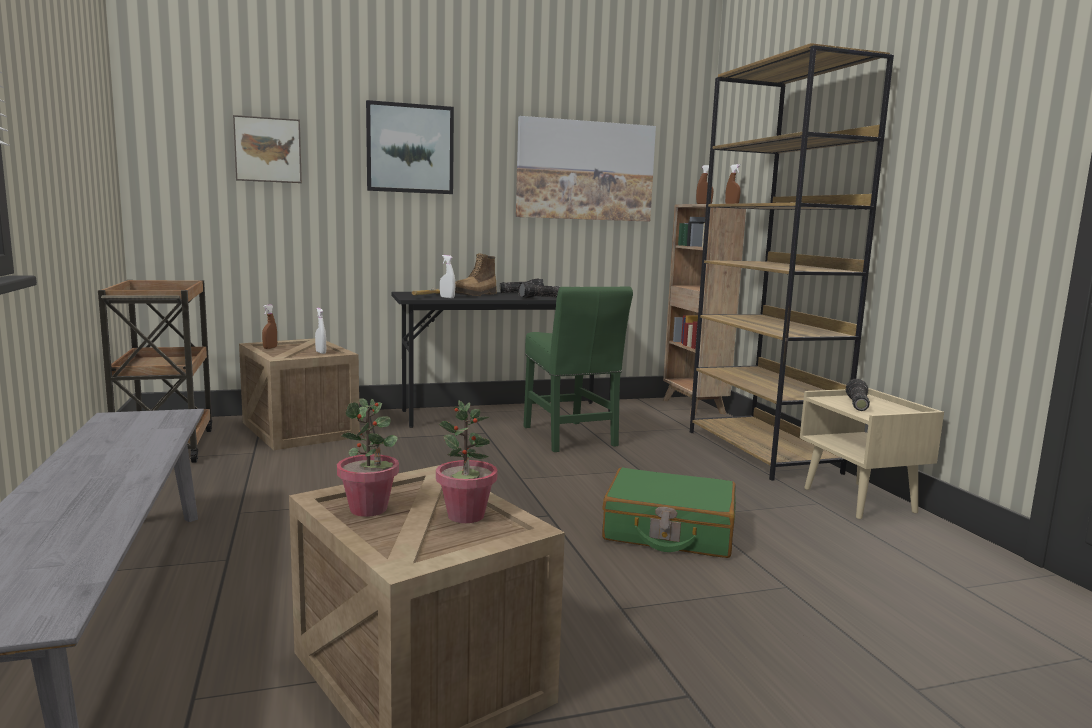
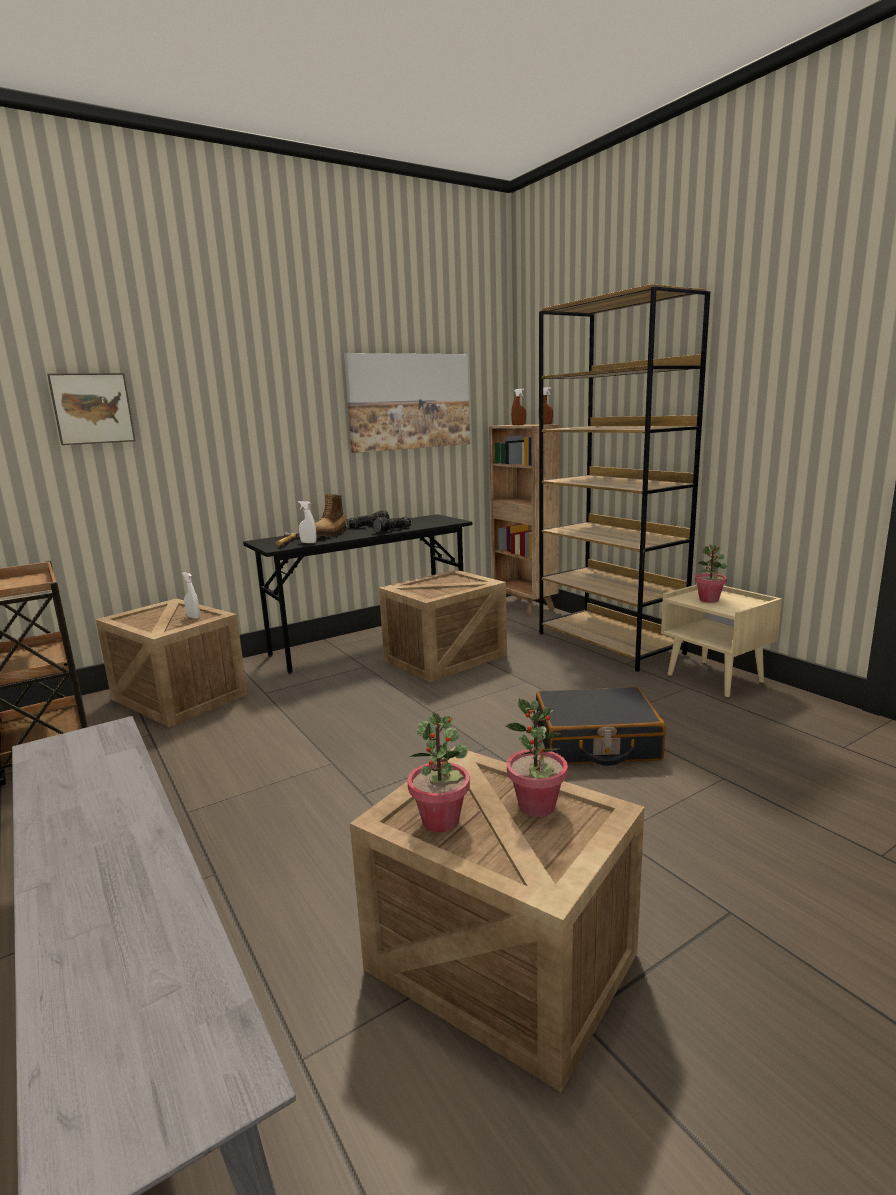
camera: 15 degrees left, 5 degrees up
brown spray bottle [262,305,277,349] -> none
picture [366,100,454,194] -> none
green chair [524,286,633,452] -> crate [379,570,507,682]
green suitcase [602,467,736,558] -> black suitcase [536,687,665,766]
flashlight [846,379,870,411] -> potted plant [694,544,728,603]

